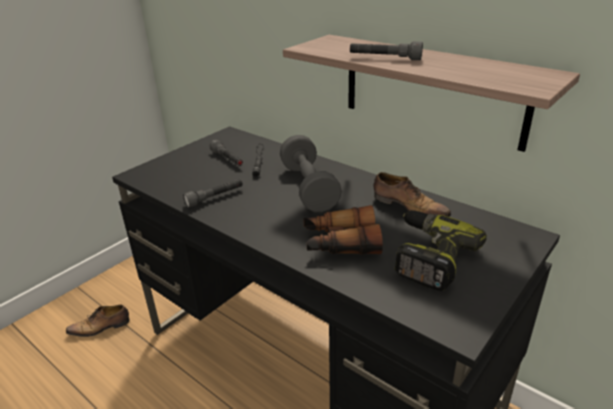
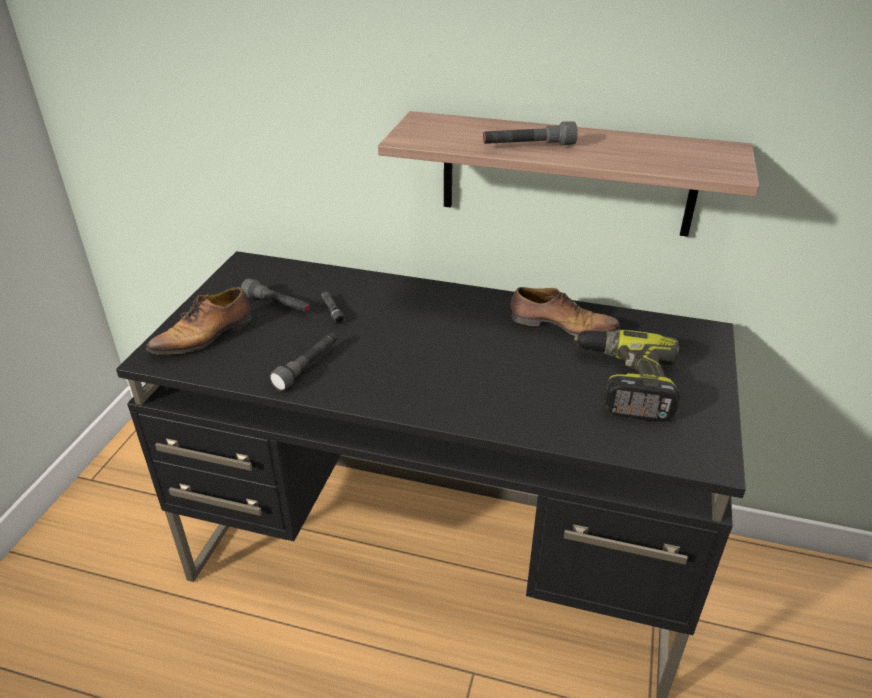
camera: 25 degrees left, 5 degrees up
shoe [66,305,130,337] -> shoe moved to [146,287,251,354]
grey dumbbell [280,135,342,212] -> none
binoculars [303,205,383,255] -> none

